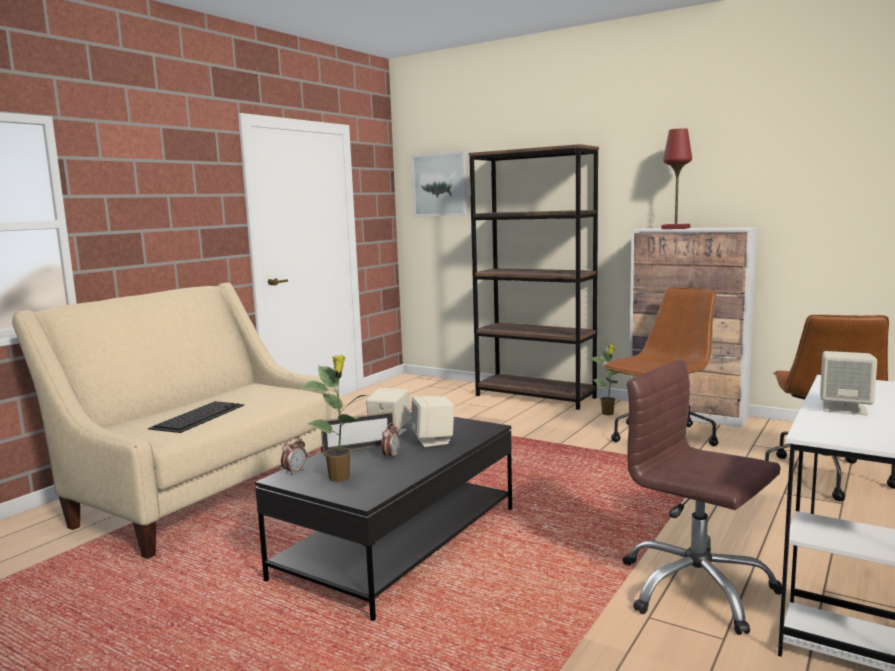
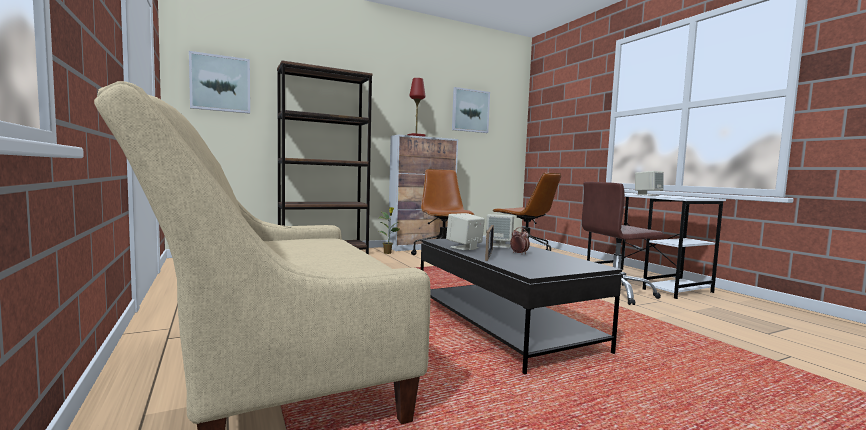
camera: 60 degrees left, 5 degrees down
keyboard [148,401,245,433] -> none
alarm clock [281,437,307,475] -> none
potted plant [299,355,367,482] -> none
none -> picture [452,87,490,133]

